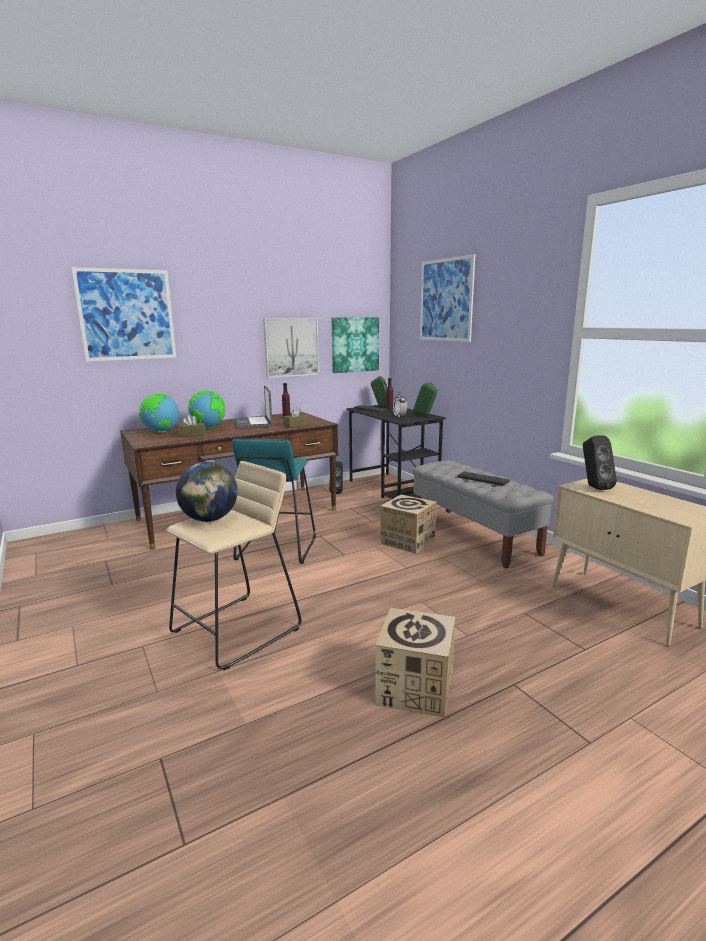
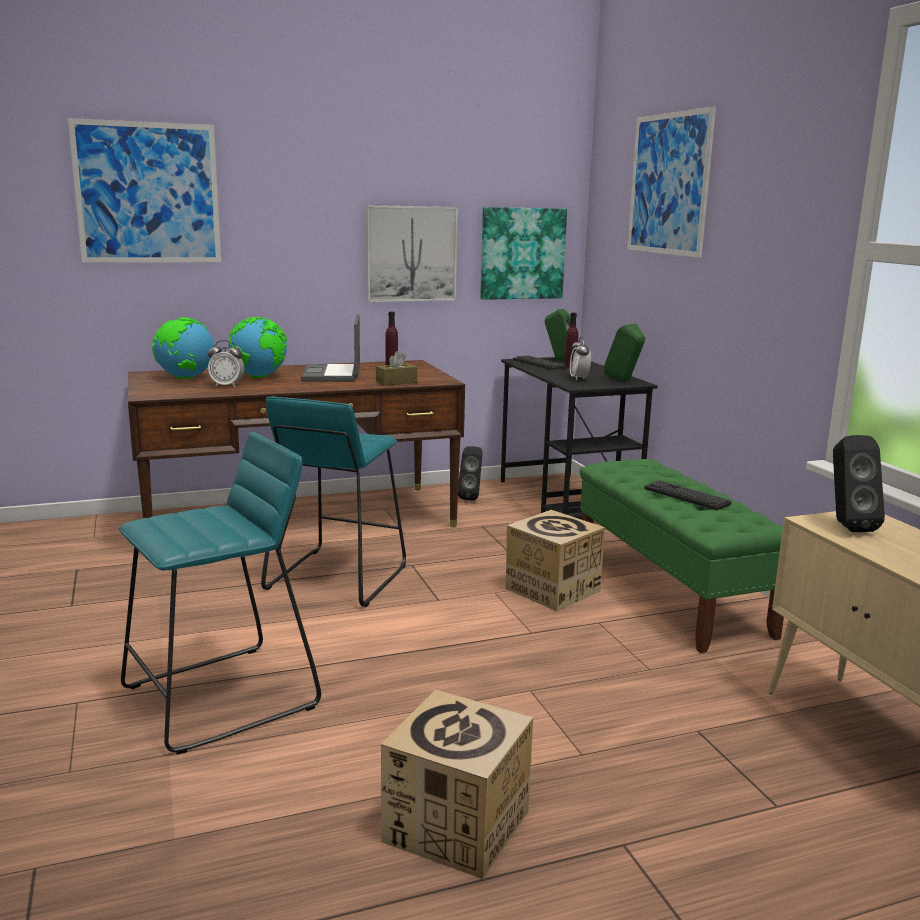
camera: 10 degrees right, 0 degrees up
beige stool [166,461,302,670] -> turquoise stool [119,432,321,755]
globe [176,462,238,522] -> none
brown tissue box [177,415,206,437] -> alarm clock [208,340,244,388]
grey bench [412,460,554,568] -> green bench [580,459,784,653]

